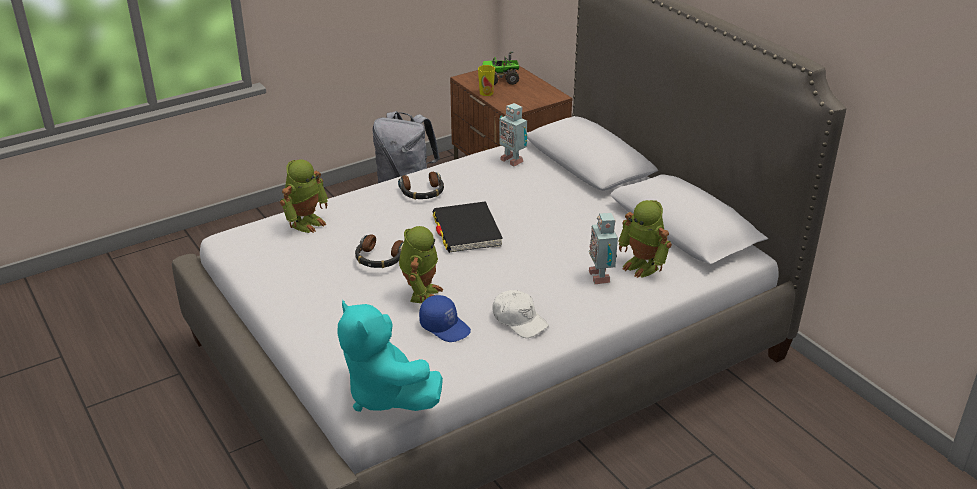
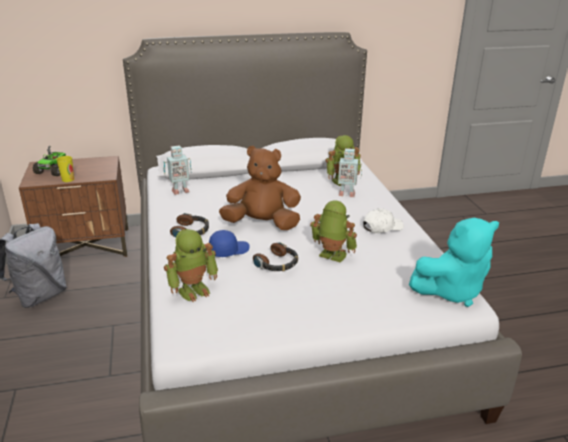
camera: 70 degrees left, 5 degrees down
toy robot [280,159,328,233] -> toy robot turned 90 degrees clockwise [164,229,218,302]
blue cap [419,295,471,342] -> blue cap moved to [209,230,250,257]
black book [433,201,503,253] -> brown plush toy [219,146,301,230]

